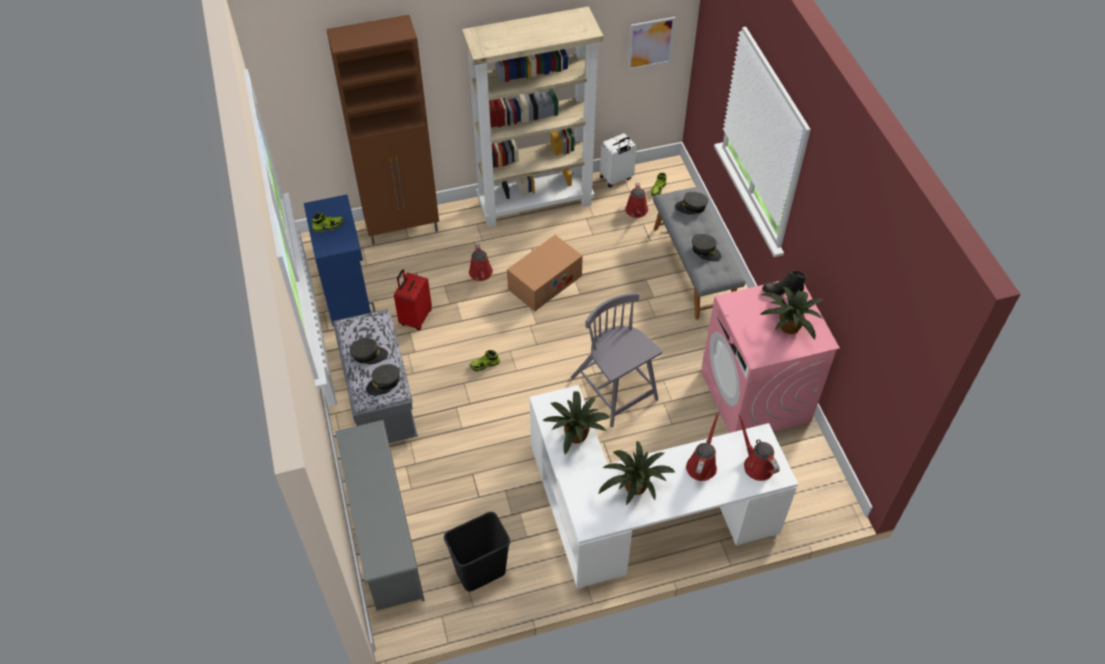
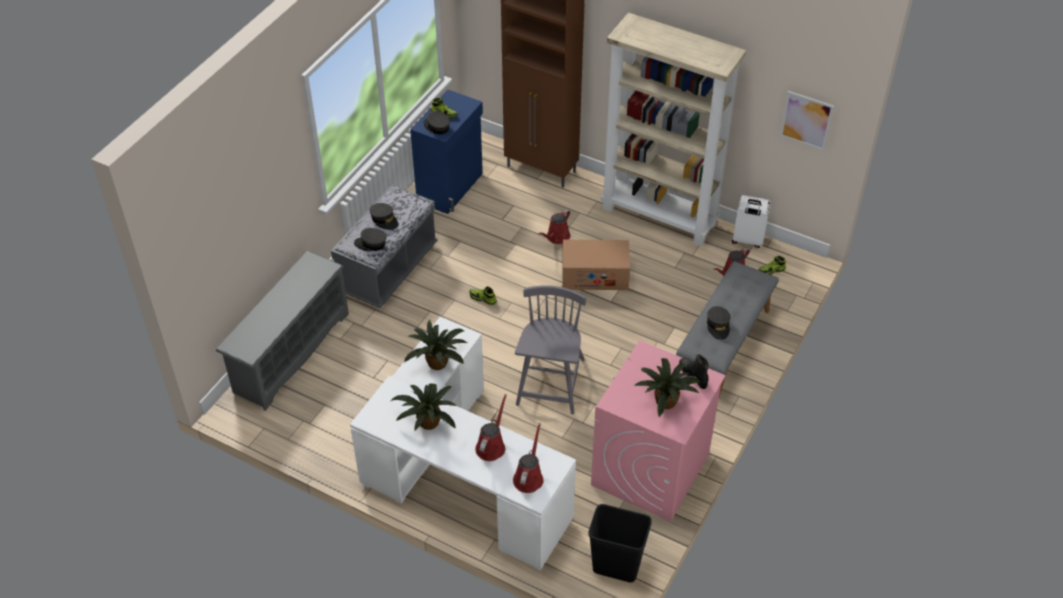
camera: 45 degrees right, 5 degrees down
red suitcase [394,269,432,330] -> none
black trash can [444,512,510,591] -> black trash can moved to [588,504,652,582]
grey cap [675,192,708,214] -> grey cap moved to [424,111,450,135]
red watering can [686,412,719,481] -> red watering can turned 45 degrees counterclockwise [475,394,507,461]

